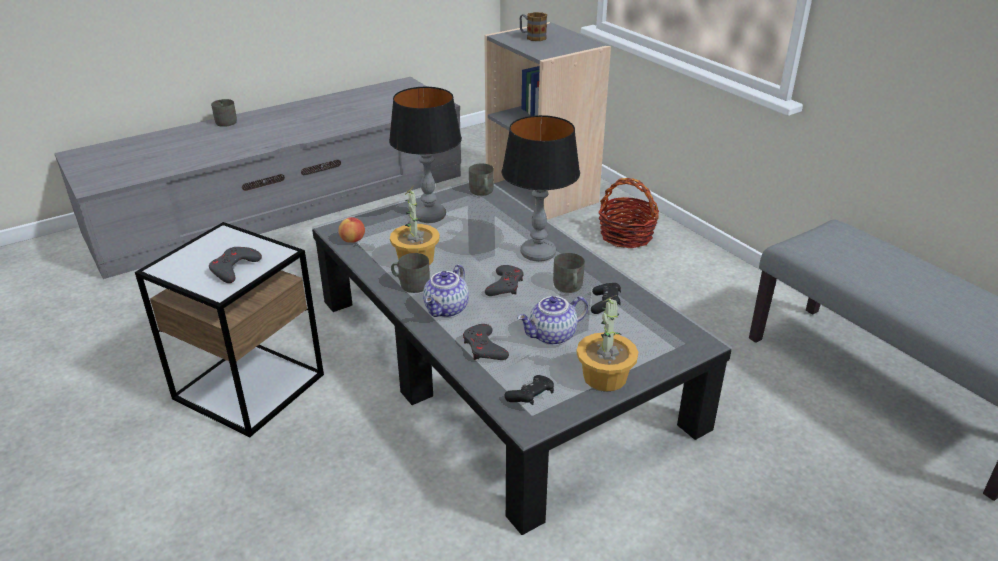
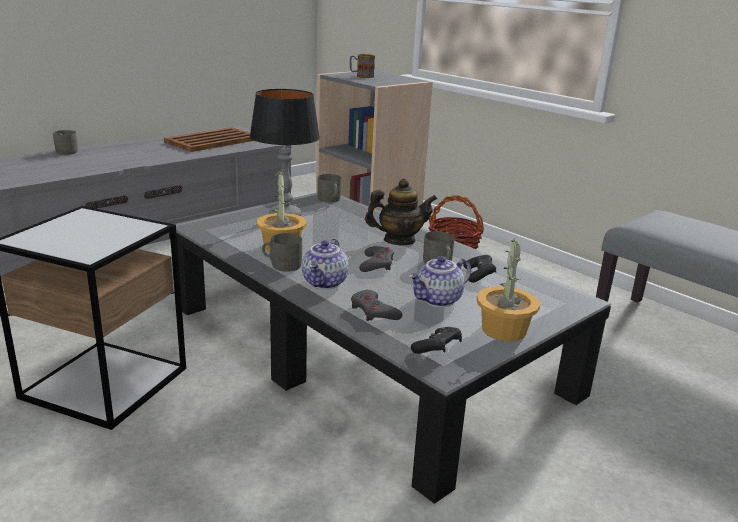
camera: 10 degrees left, 10 degrees down
grey game controller [209,247,262,283] -> none
apple [339,217,365,243] -> none
table lamp [502,115,580,262] -> teapot [365,178,437,245]
none -> brown tray [164,127,254,152]

